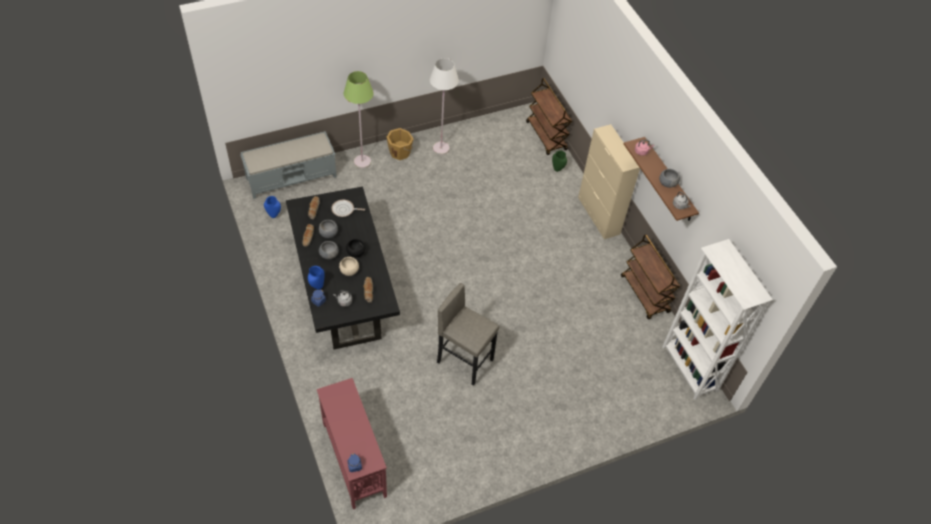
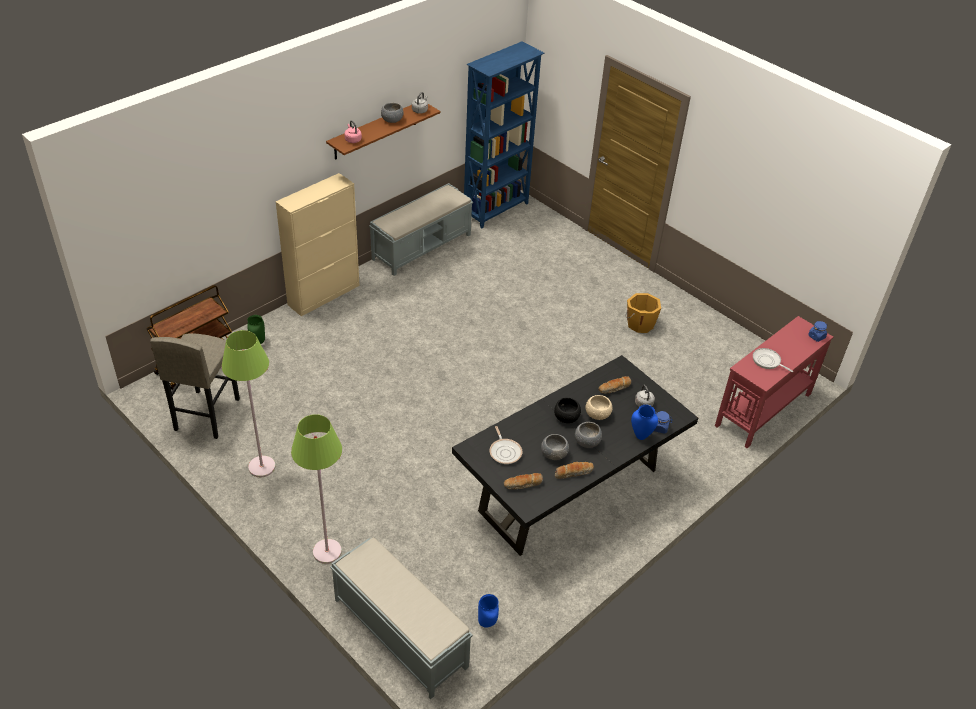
camera: 110 degrees left, 10 degrees down
orange bucket [387,128,414,160] -> orange bucket moved to [625,293,661,333]
white floor lamp [430,58,459,155] -> green floor lamp [221,330,275,477]
grey stool [437,283,499,386] -> grey stool moved to [150,333,240,439]
brown cart [621,235,680,320] -> grey bench [369,183,473,276]
white bookcase [662,239,773,400] -> blue bookcase [464,41,545,228]
none -> frying pan [753,348,793,372]

